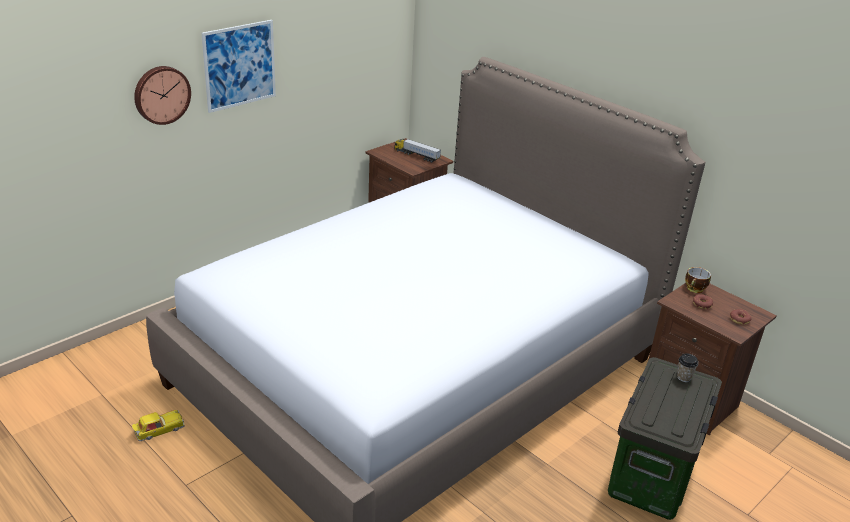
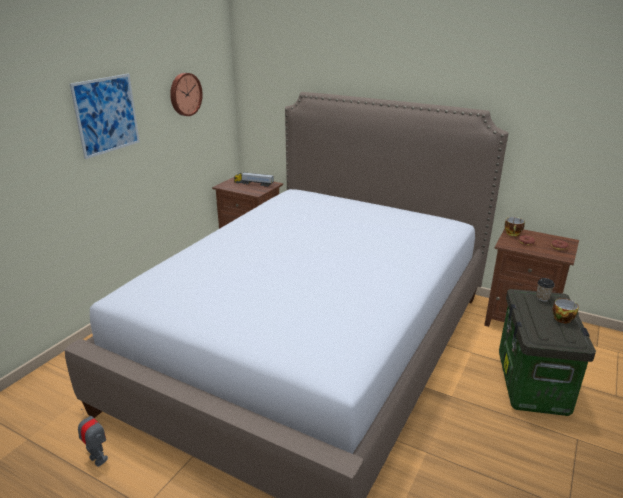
camera: 15 degrees left, 5 degrees down
toy car [132,410,185,441] -> toy robot [78,409,108,467]
wall clock [134,66,191,125] -> wall clock moved to [170,73,203,116]
none -> cup [552,298,579,323]

